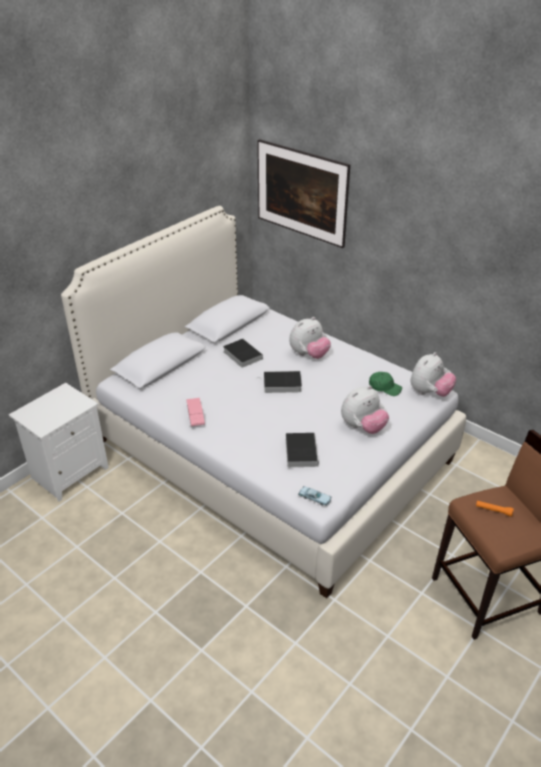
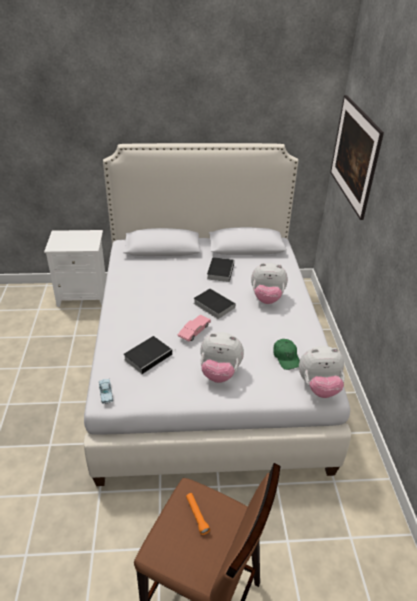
camera: 45 degrees right, 0 degrees up
pink toy car [186,398,205,426] -> pink toy car moved to [177,315,211,341]

